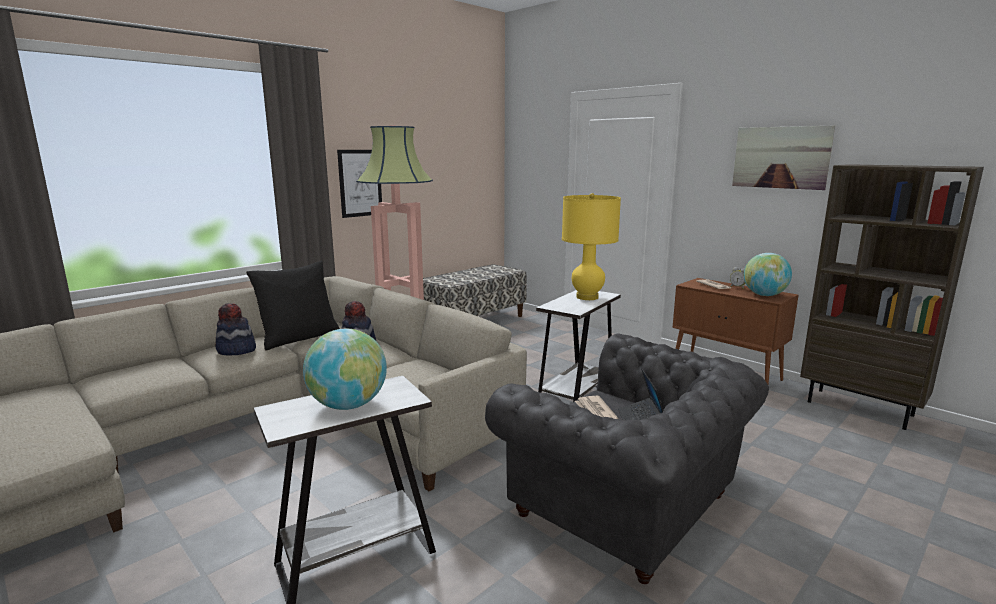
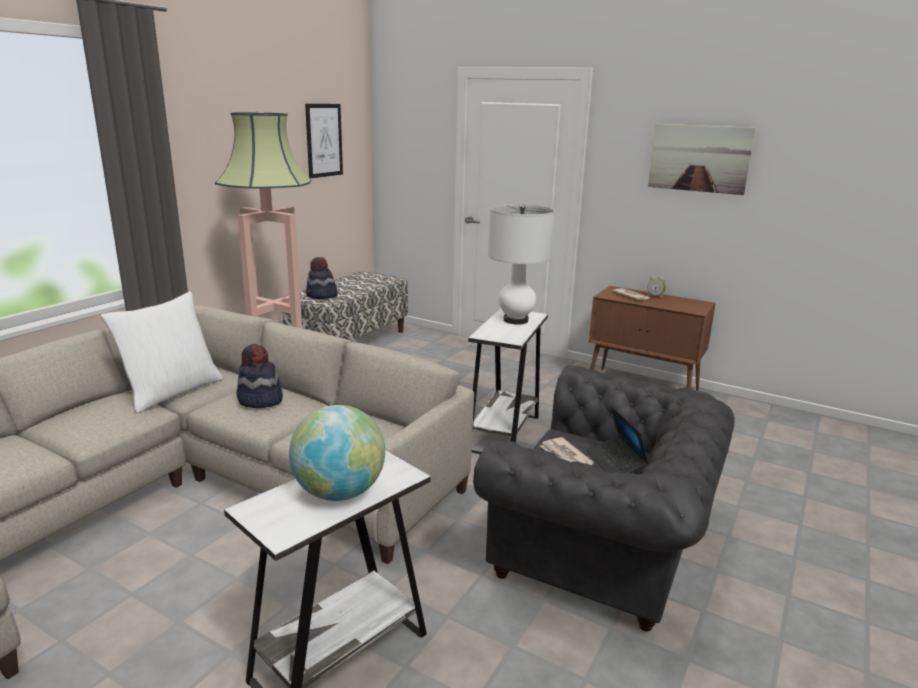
camera: 15 degrees left, 5 degrees up
hat [215,303,256,355] -> hat moved to [306,257,338,299]
black pillow [246,261,340,350] -> white pillow [100,291,223,414]
picture [337,150,382,218] -> picture moved to [305,104,343,178]
yellow table lamp [562,193,621,300] -> white table lamp [488,204,555,325]
globe [744,253,792,296] -> none
brown bookcase [800,164,984,430] -> none

